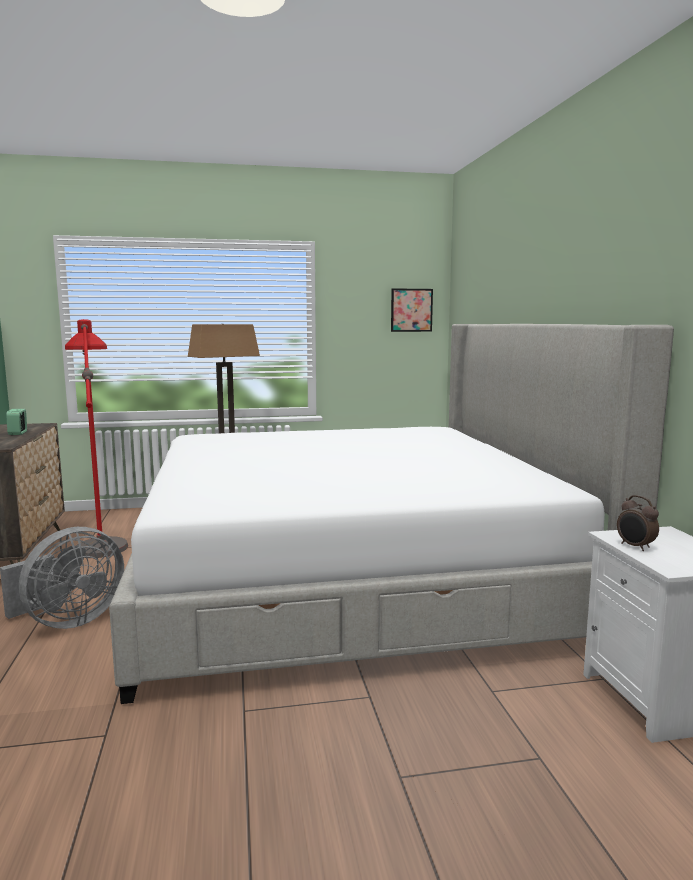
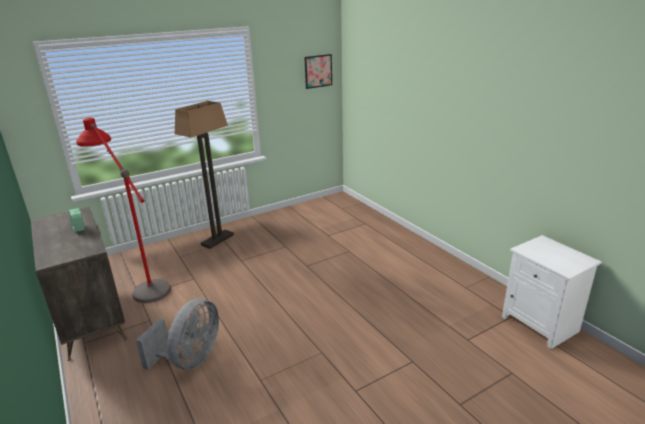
camera: 20 degrees left, 15 degrees up
bed [109,324,674,704] -> none
alarm clock [617,495,659,551] -> none

